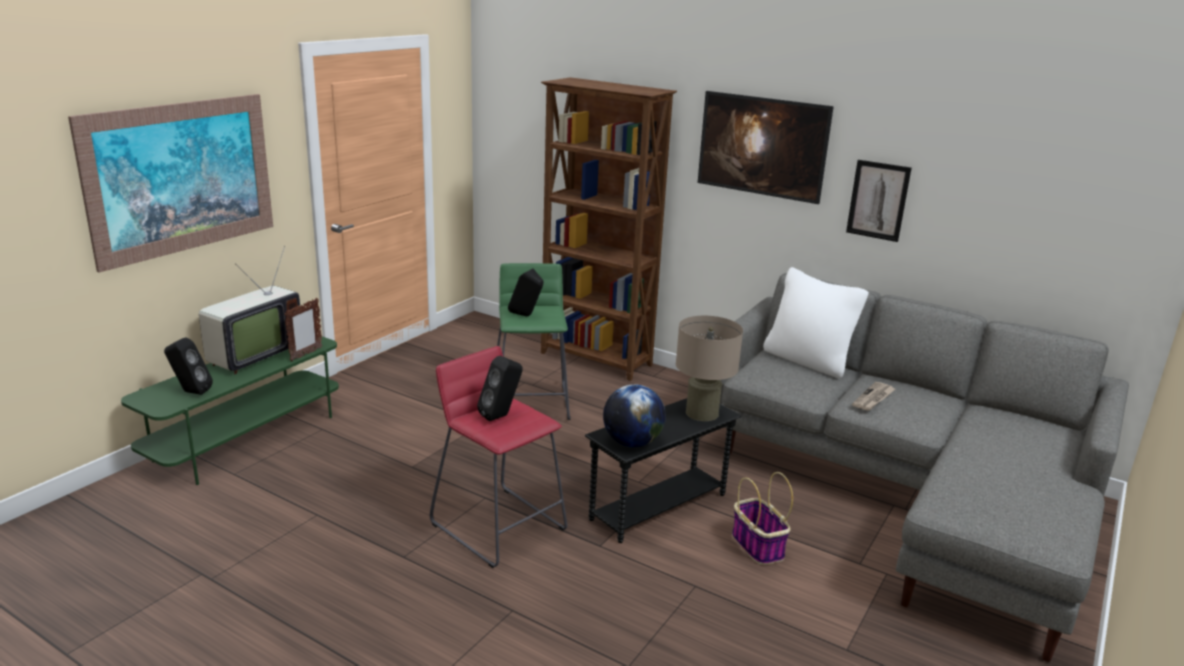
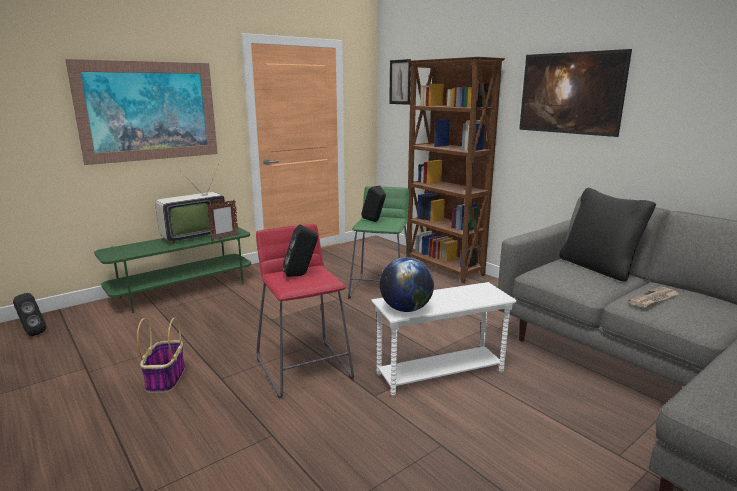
camera: 20 degrees right, 5 degrees down
black speaker [164,337,213,395] -> black speaker moved to [13,293,46,336]
black side table [585,398,741,543] -> white side table [371,282,517,397]
beige table lamp [676,316,743,421] -> none
basket [732,472,793,565] -> basket moved to [137,318,185,393]
white pillow [763,267,869,378] -> black pillow [559,188,656,282]
picture [846,160,912,242] -> picture moved to [389,59,411,105]

